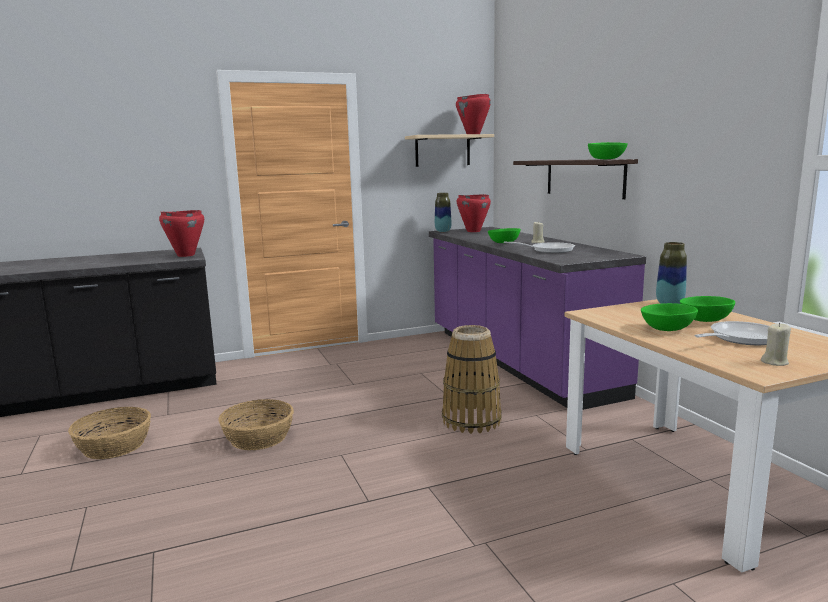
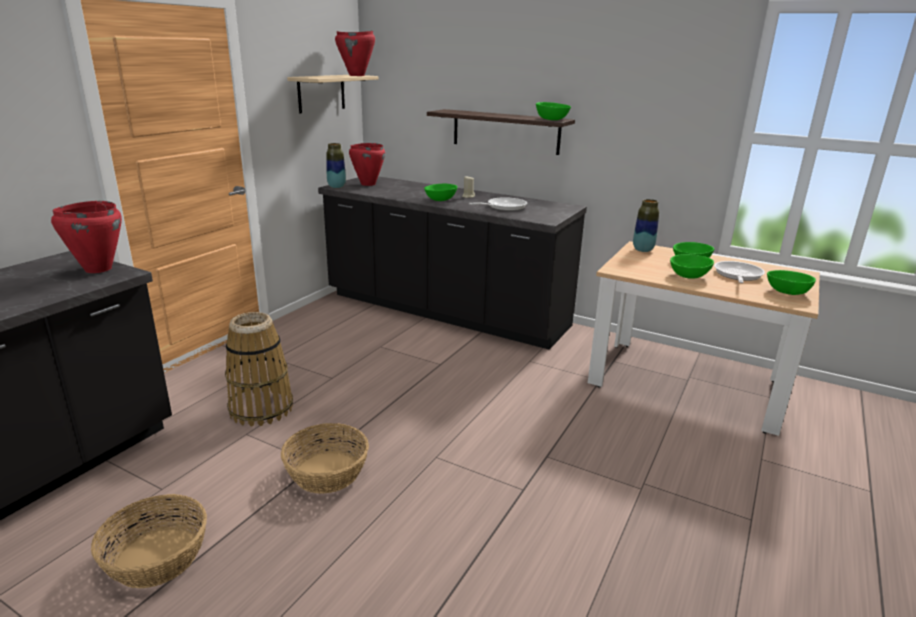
camera: 40 degrees left, 10 degrees up
purple counter [429,227,646,410] -> black counter [318,176,587,350]
basket [442,325,502,434] -> basket moved to [225,312,293,427]
beige candle [761,323,791,366] -> green bowl [767,270,816,295]

